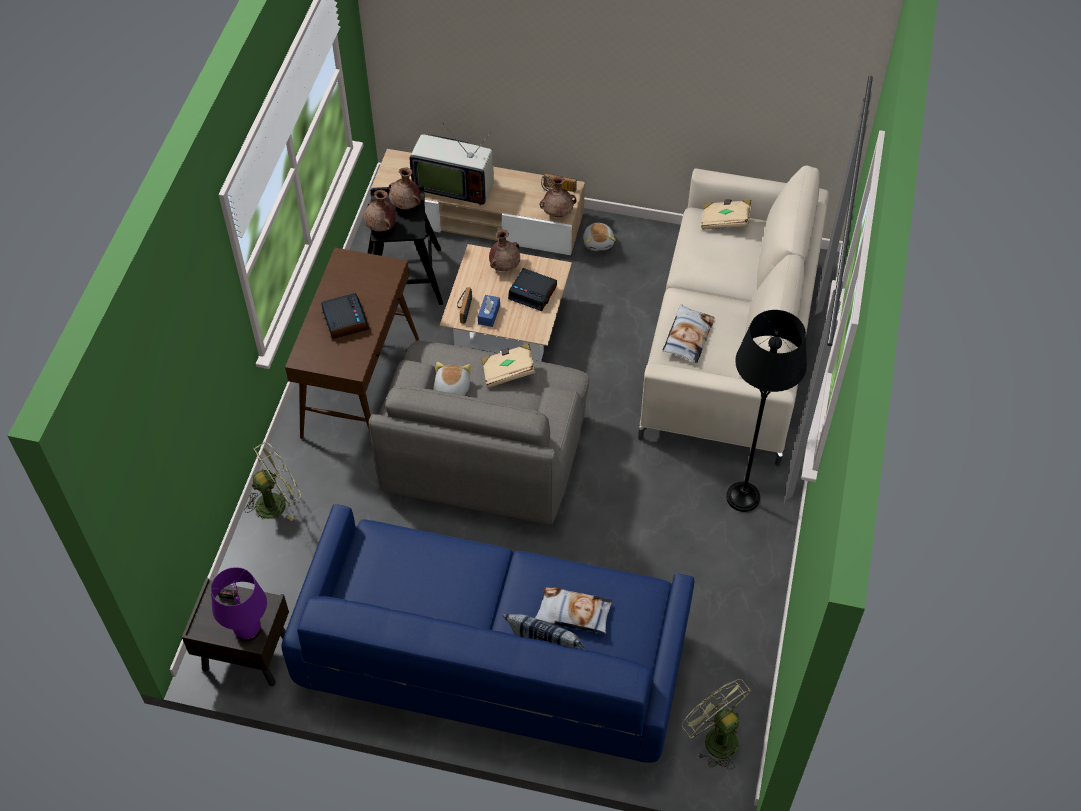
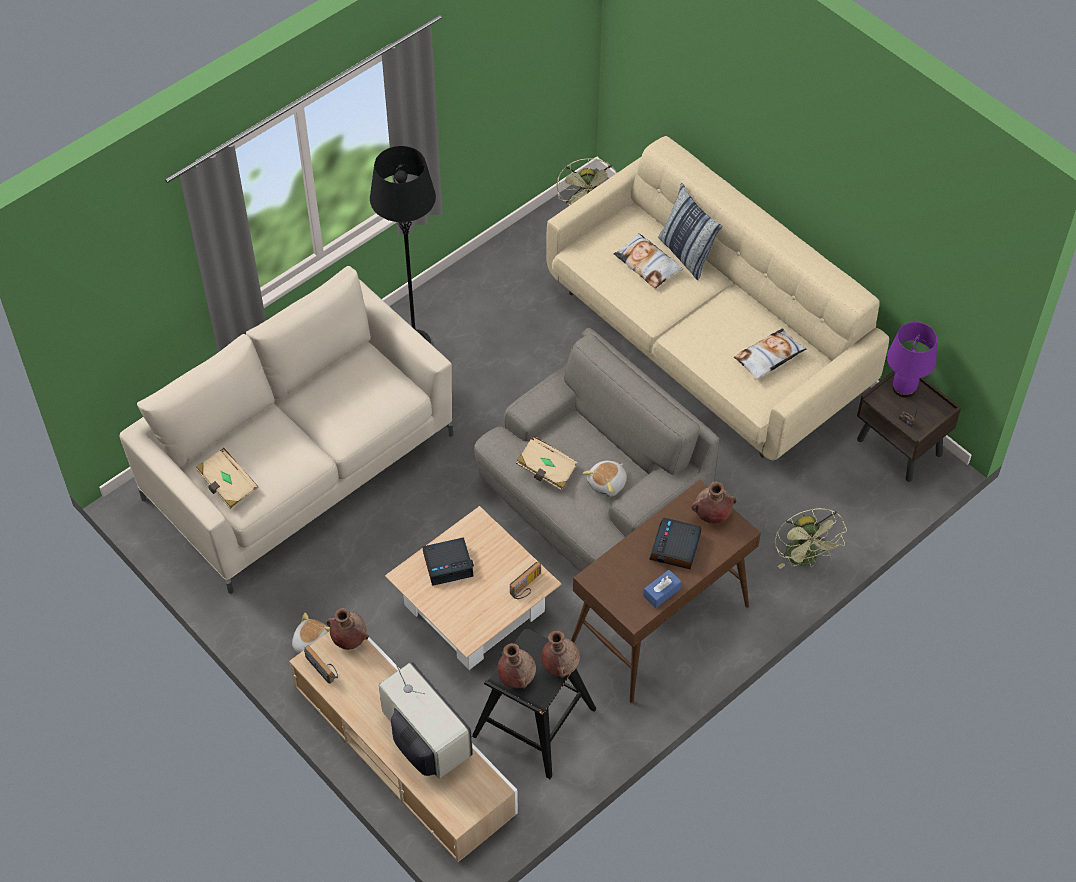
camera: 145 degrees left, 0 degrees up
green fan [244,442,301,521] -> green fan turned 105 degrees counterclockwise [775,508,847,569]
blue sofa [281,504,694,763] -> beige sofa [546,136,889,461]
blue tissue box [478,295,500,327] -> blue tissue box moved to [643,570,681,608]
brown vase [489,229,520,271] -> brown vase moved to [691,481,737,524]
alarm clock [508,268,557,311] -> alarm clock turned 105 degrees clockwise [423,537,474,586]
pillow [662,304,715,363] -> pillow moved to [734,328,807,380]

